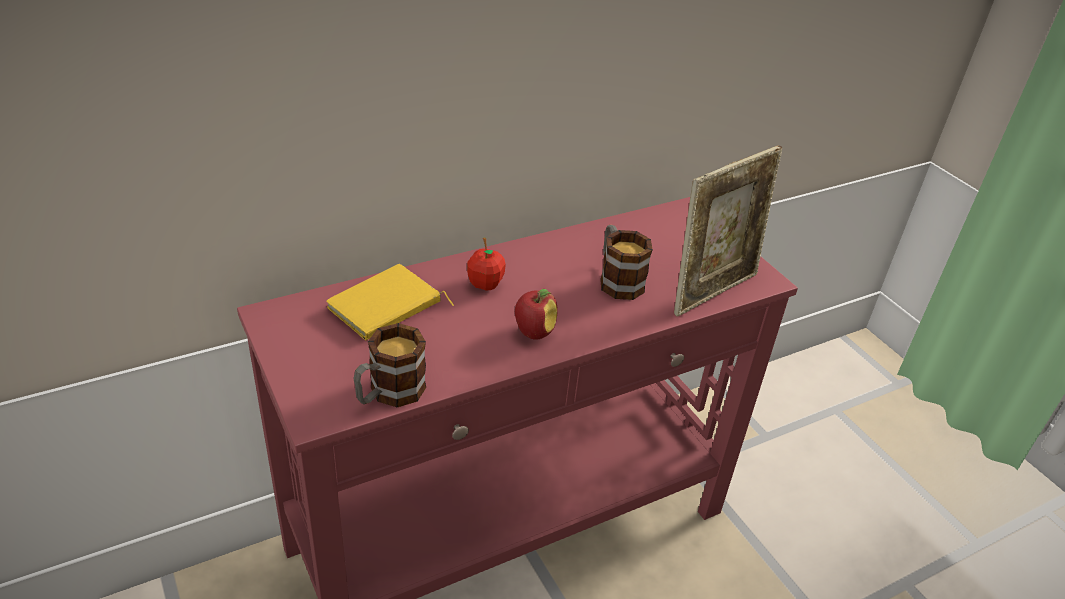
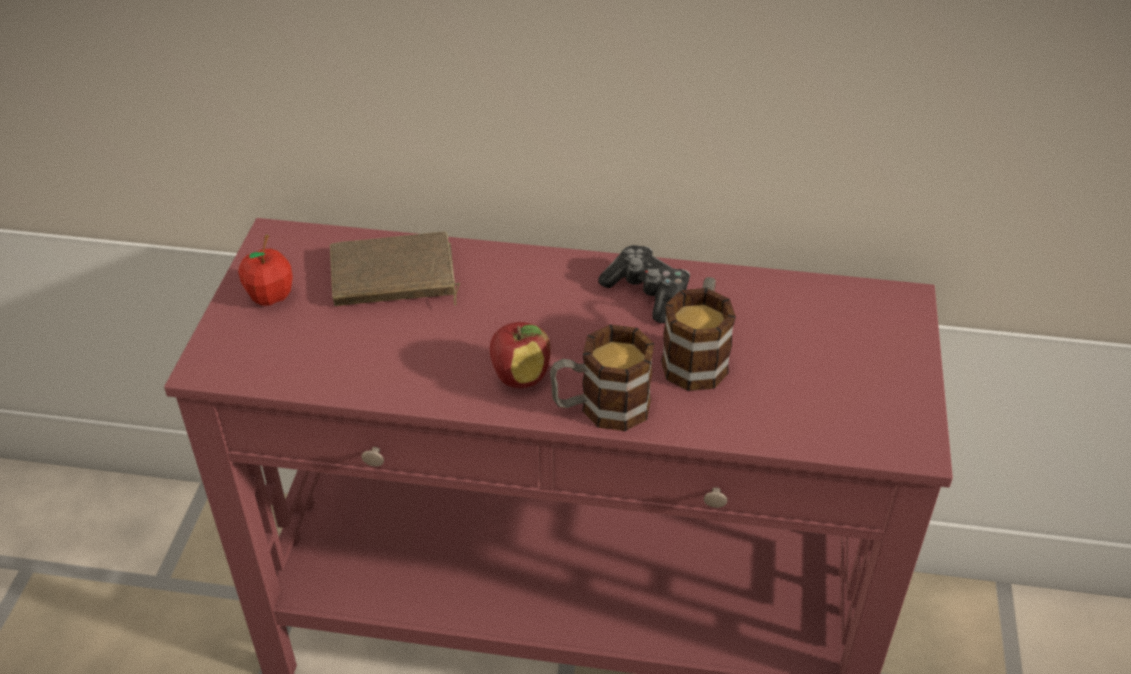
camera: 40 degrees right, 5 degrees up
yellow book [326,264,454,340] -> brown book [330,231,460,306]
mug [353,323,426,407] -> mug moved to [550,325,654,431]
apple [467,237,506,291] -> apple moved to [238,235,293,306]
picture frame [674,145,782,317] -> none
none -> game controller [598,245,690,323]

